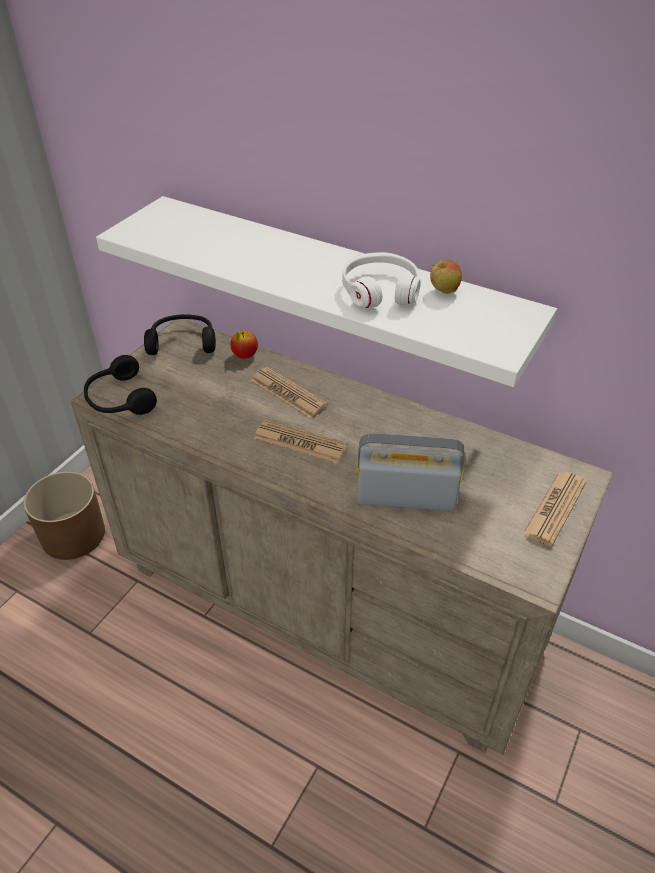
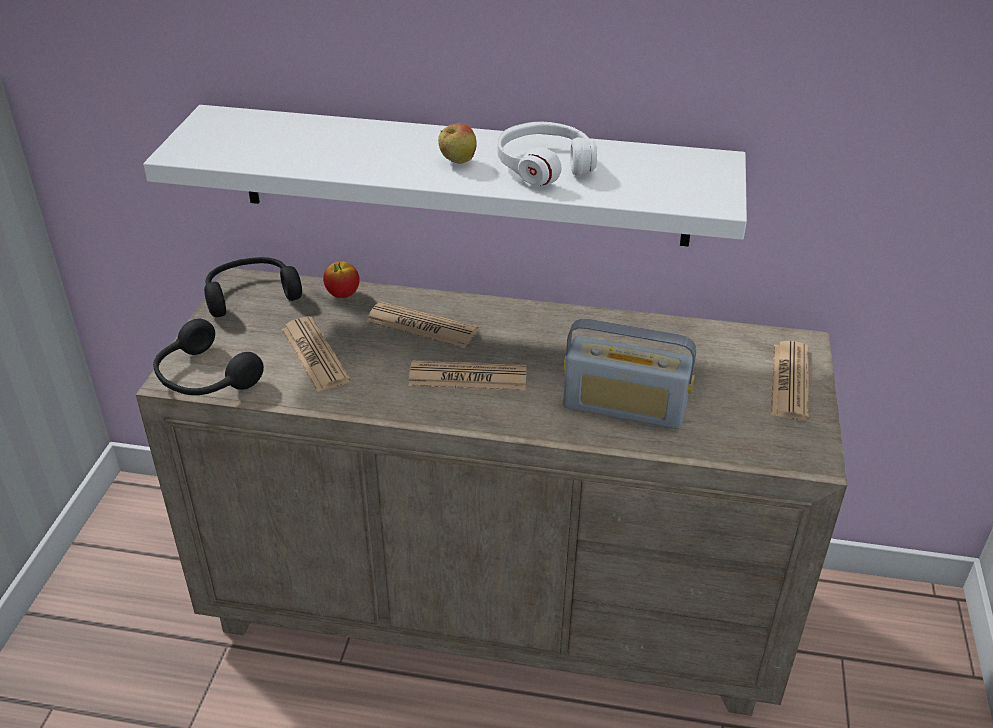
camera: 20 degrees left, 5 degrees down
brown planter [23,471,105,560] -> none
radio [356,433,465,511] -> radio turned 150 degrees counterclockwise [563,319,696,429]
apple [430,260,462,294] -> apple moved to [438,123,477,164]
none -> newspaper [281,317,351,392]

